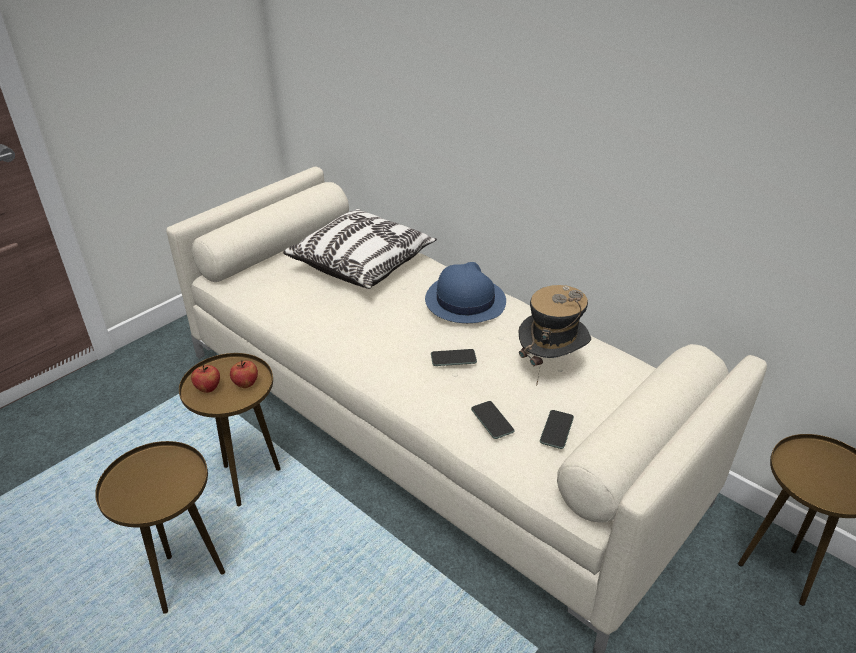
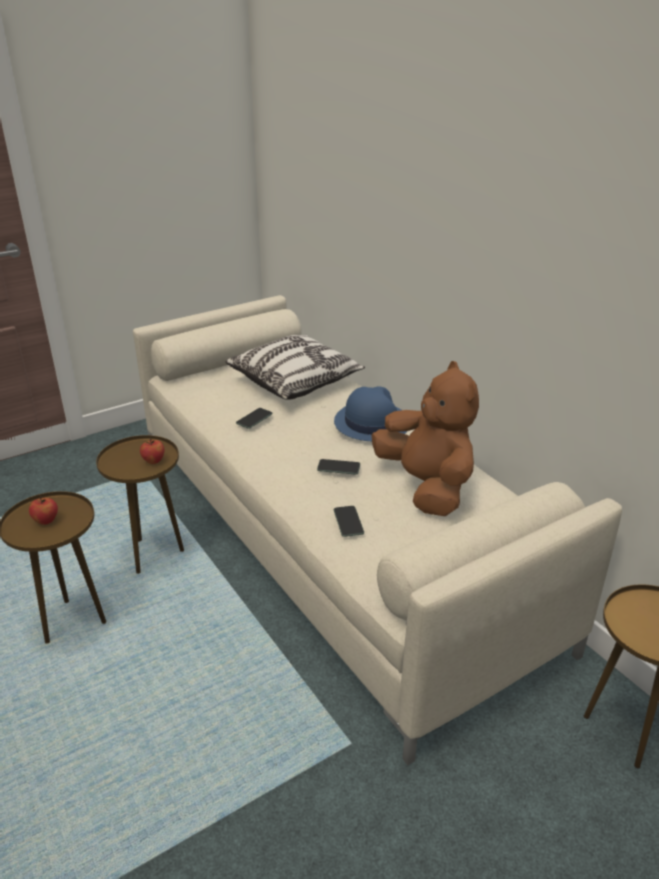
camera: 15 degrees right, 5 degrees down
apple [191,365,220,393] -> apple moved to [29,496,58,525]
hat [518,285,591,384] -> brown plush toy [371,361,479,516]
phone [540,410,574,449] -> phone moved to [236,408,273,429]

